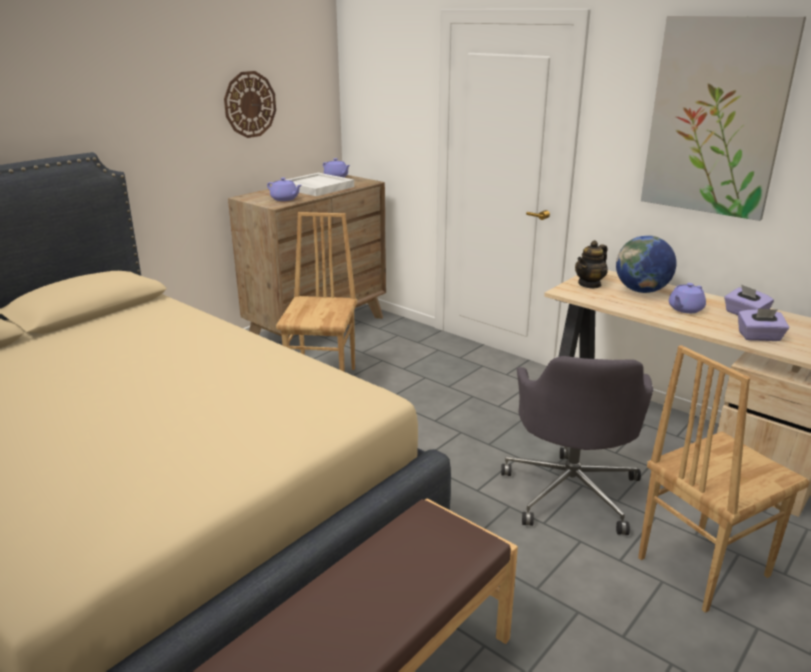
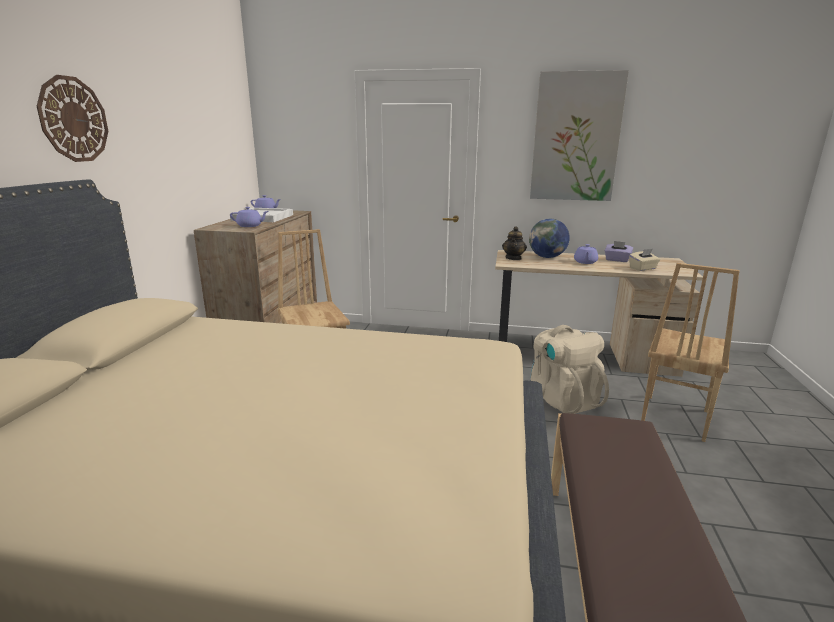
camera: 30 degrees left, 5 degrees down
wall clock [224,71,276,138] -> wall clock moved to [37,75,108,162]
grey office chair [501,356,653,535] -> beige backpack [531,325,609,414]
purple tissue box [738,308,789,341] -> beige tissue box [629,249,660,271]

